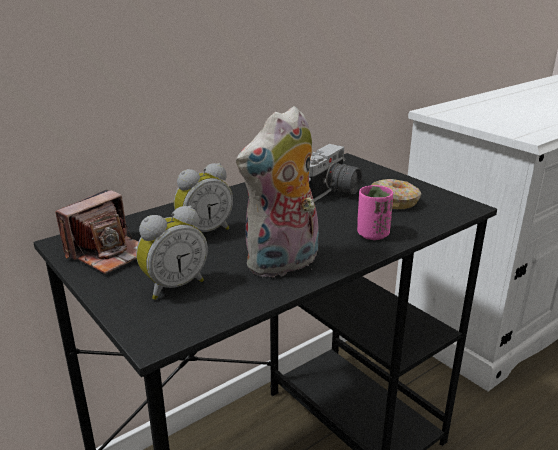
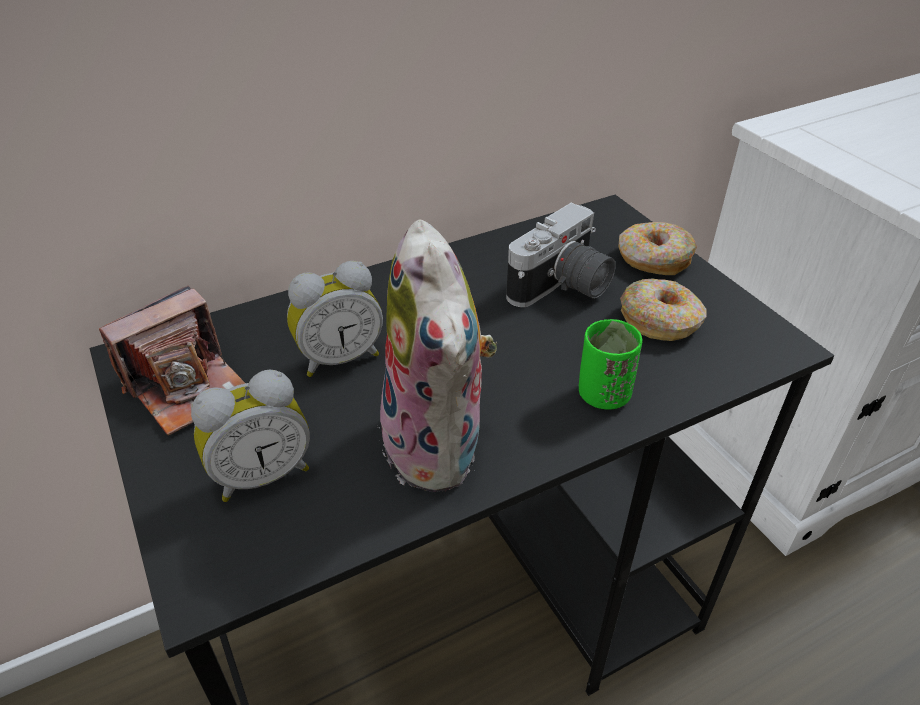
camera: 10 degrees right, 15 degrees up
plush toy [236,106,319,279] -> plush toy turned 75 degrees counterclockwise [380,219,497,492]
pink cup [357,185,393,240] -> green cup [579,319,642,410]
none -> donut [618,222,697,275]

